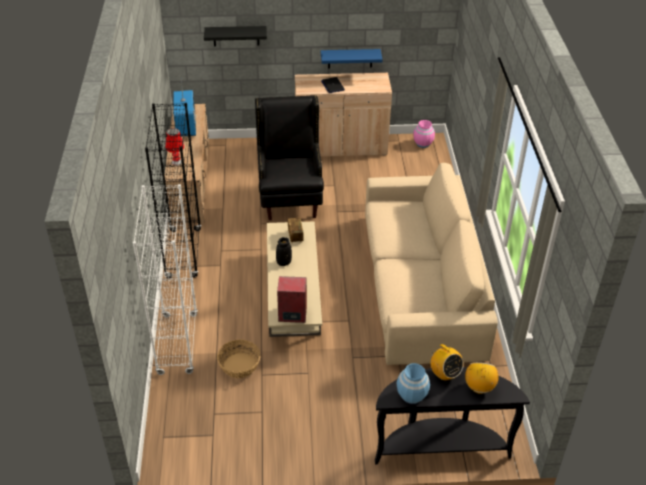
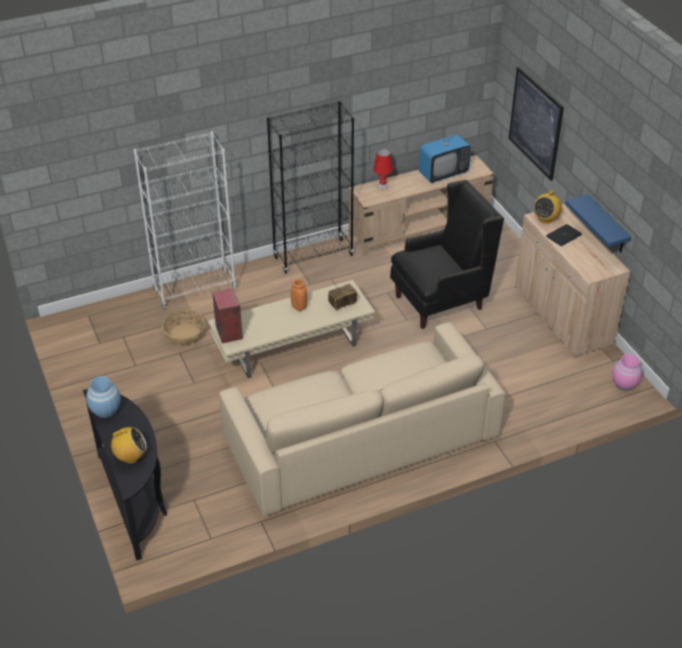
camera: 70 degrees right, 0 degrees up
black shelf [204,26,267,46] -> picture [509,66,564,181]
black vase [276,237,292,266] -> orange vase [291,280,307,311]
radio [431,344,464,381] -> radio moved to [533,190,562,224]

